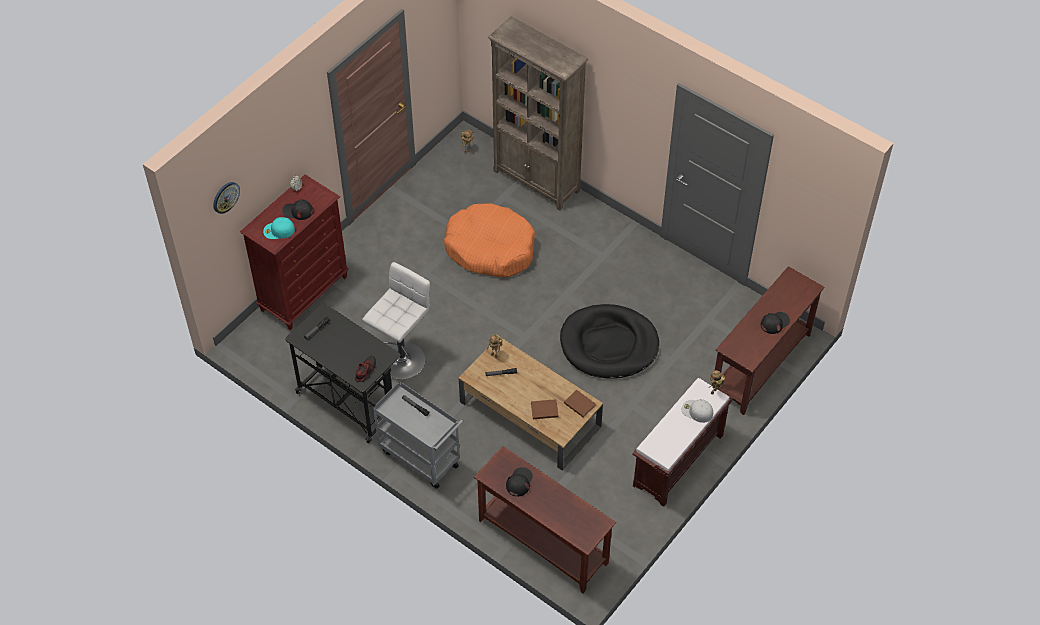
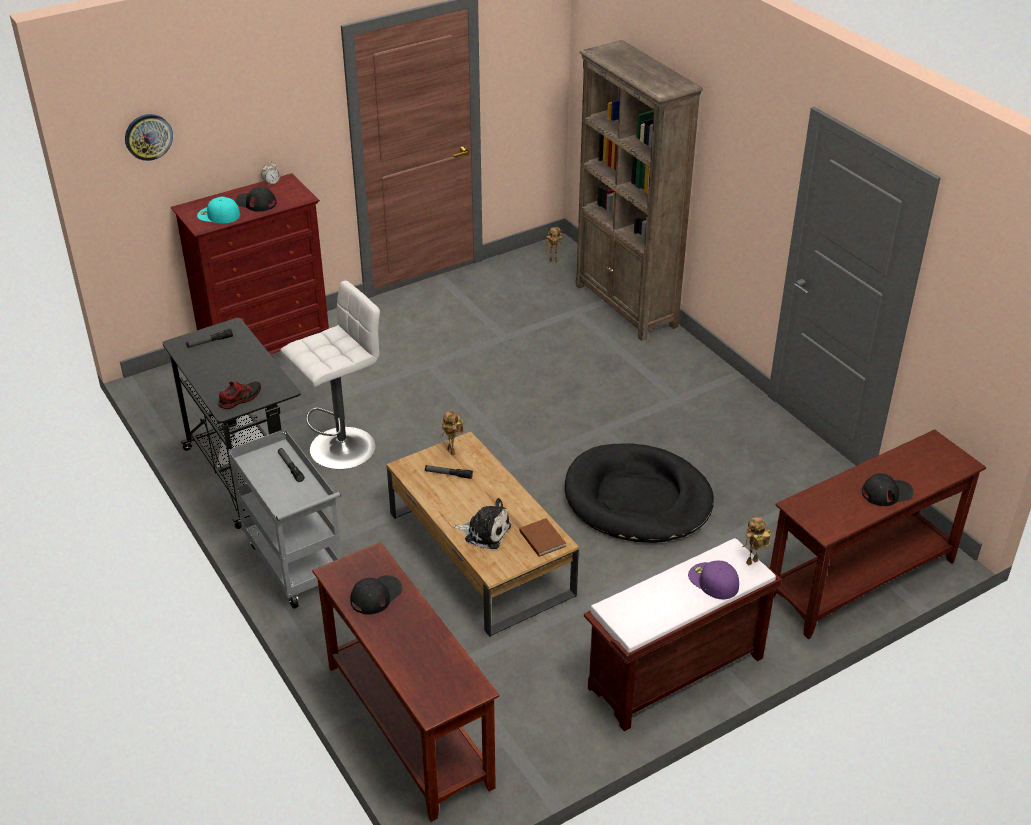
camera: 20 degrees right, 15 degrees down
orange dog bed [444,203,535,277] -> none
brown book [531,399,559,419] -> plush toy [454,498,511,549]
white cap [682,399,713,423] -> purple cap [688,561,739,599]

